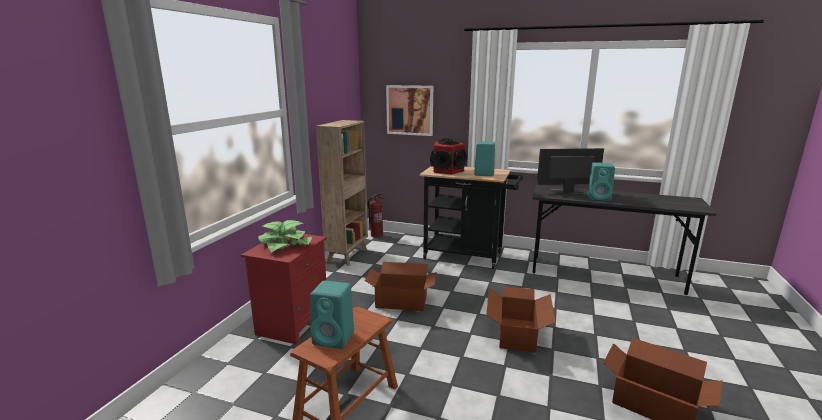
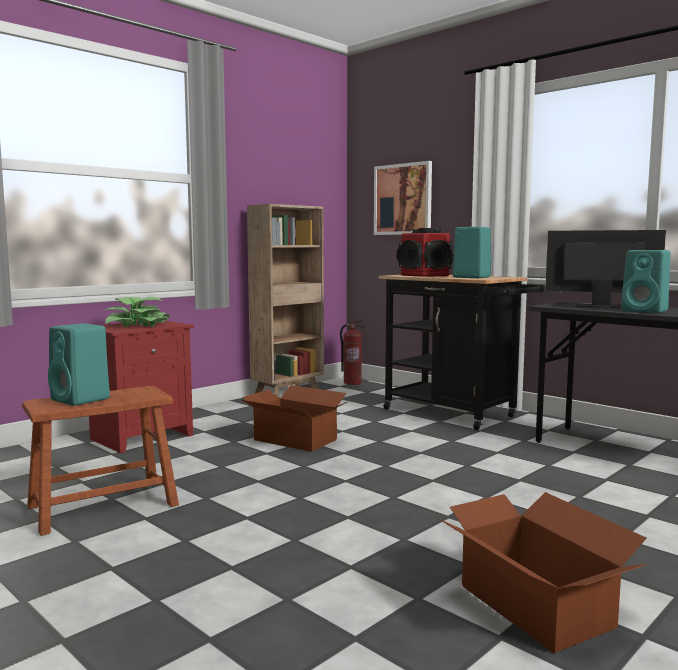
camera: 25 degrees right, 10 degrees down
cardboard box [486,286,556,353] -> none

